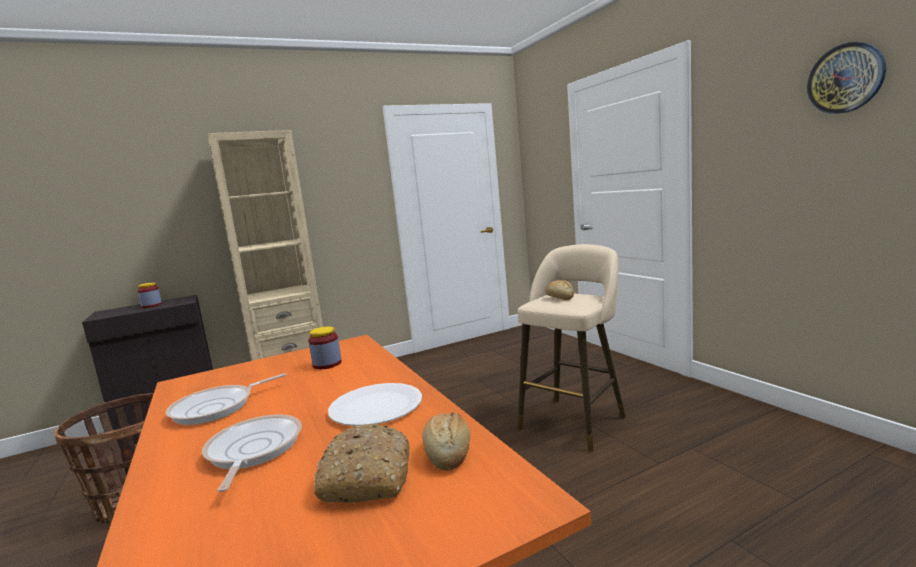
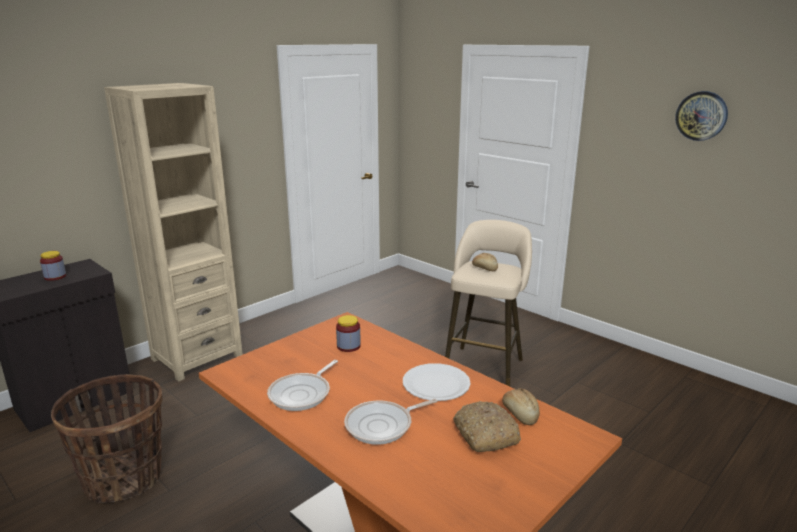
camera: 20 degrees left, 10 degrees up
frying pan [202,414,302,492] -> frying pan turned 90 degrees counterclockwise [344,399,438,445]

